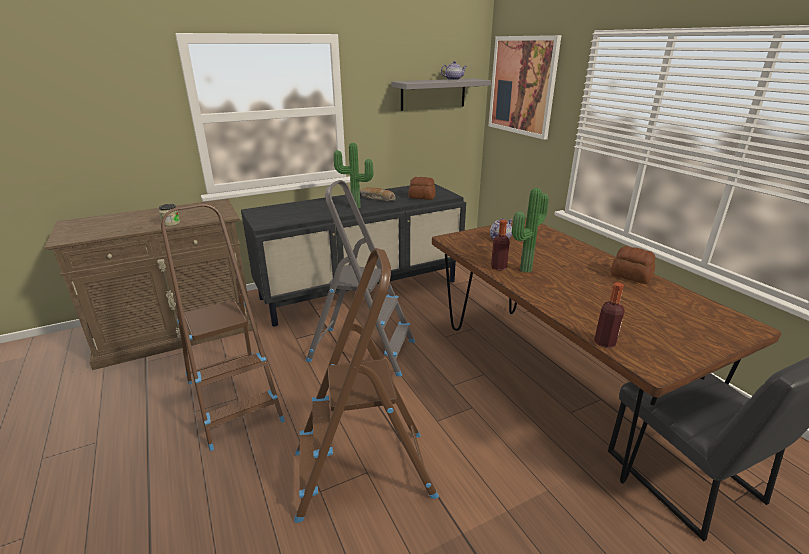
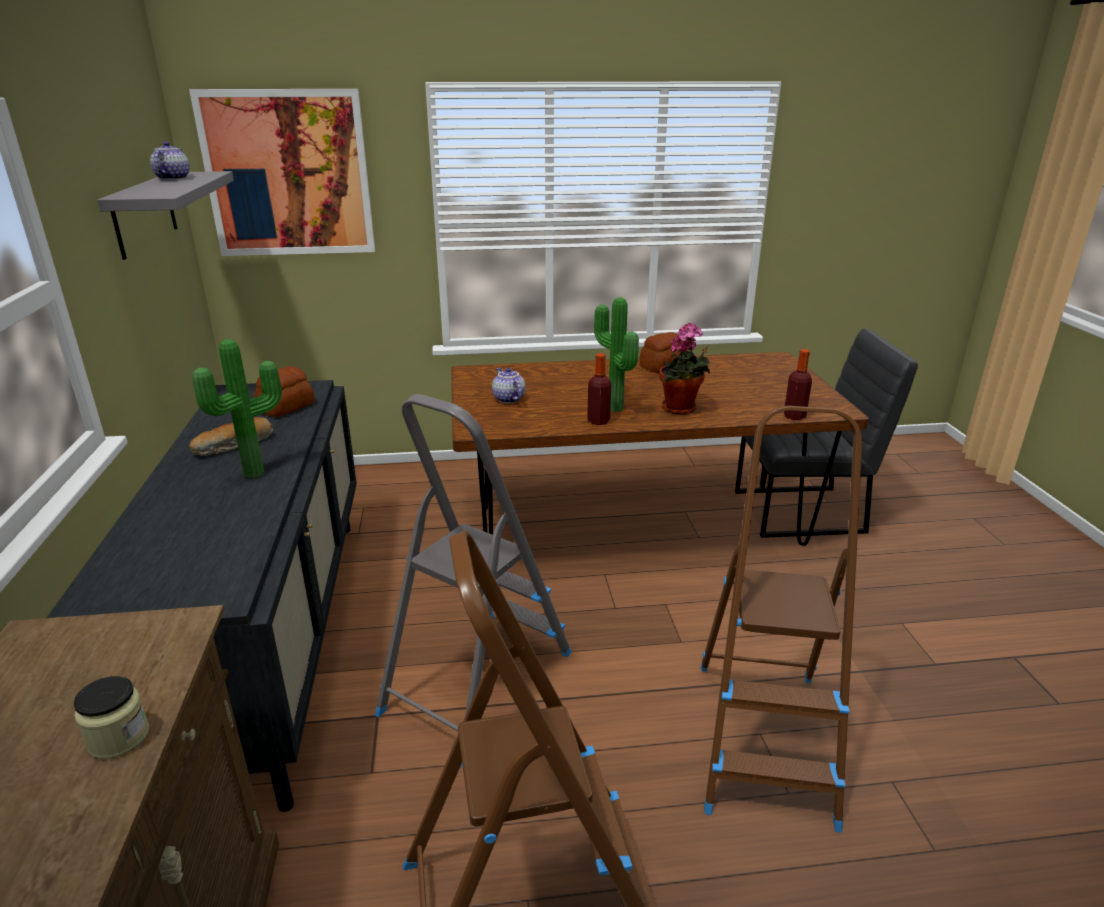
camera: 70 degrees left, 0 degrees up
none -> potted plant [660,323,710,415]

